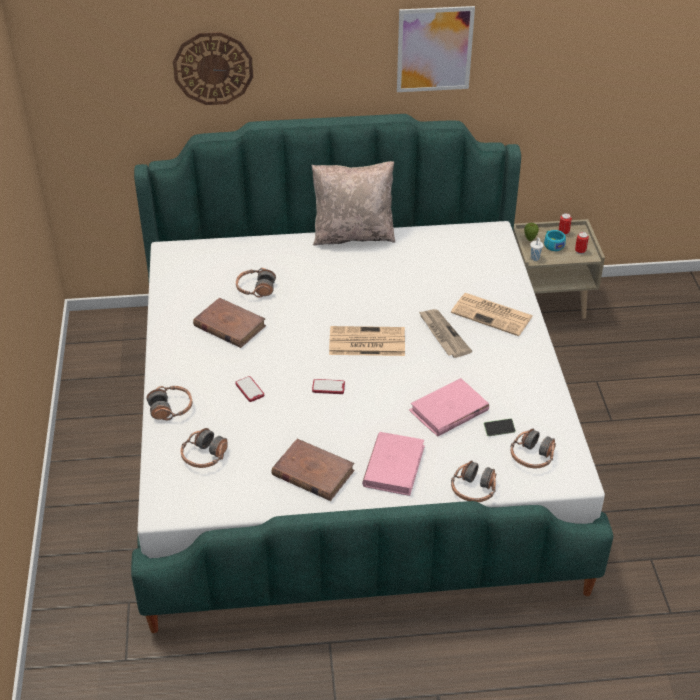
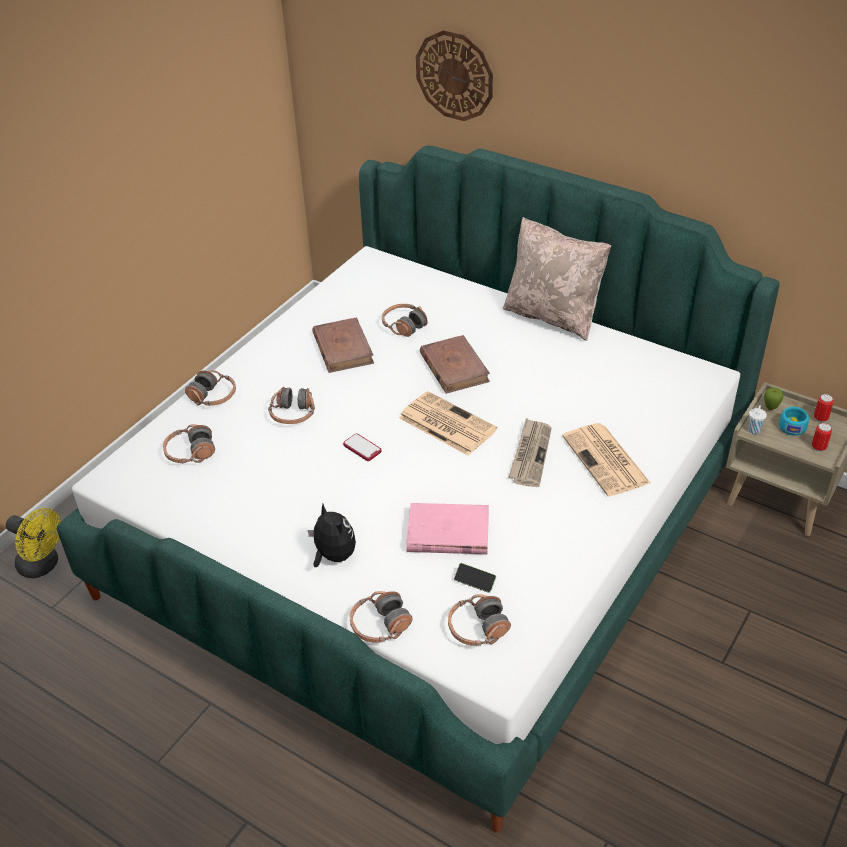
camera: 40 degrees right, 0 degrees up
phone [235,376,264,402] -> headphones [268,387,315,424]
brown book [272,439,355,501] -> brown book moved to [420,335,490,394]
pink book [362,432,425,496] -> plush toy [308,504,356,567]
picture [397,6,475,92] -> none
none -> yellow fan [6,508,61,578]

